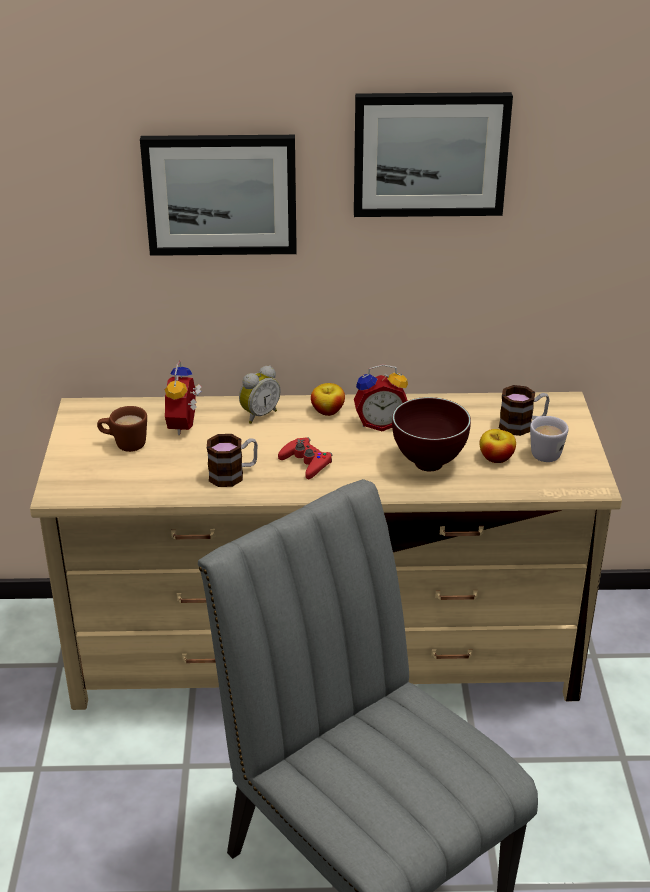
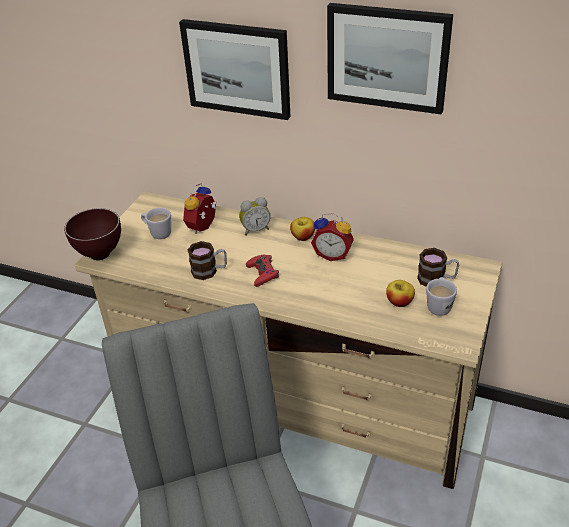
camera: 25 degrees right, 5 degrees up
brown mug [97,406,147,452] -> white mug [141,208,171,239]
brown bowl [392,397,471,471] -> brown bowl moved to [64,208,121,260]

